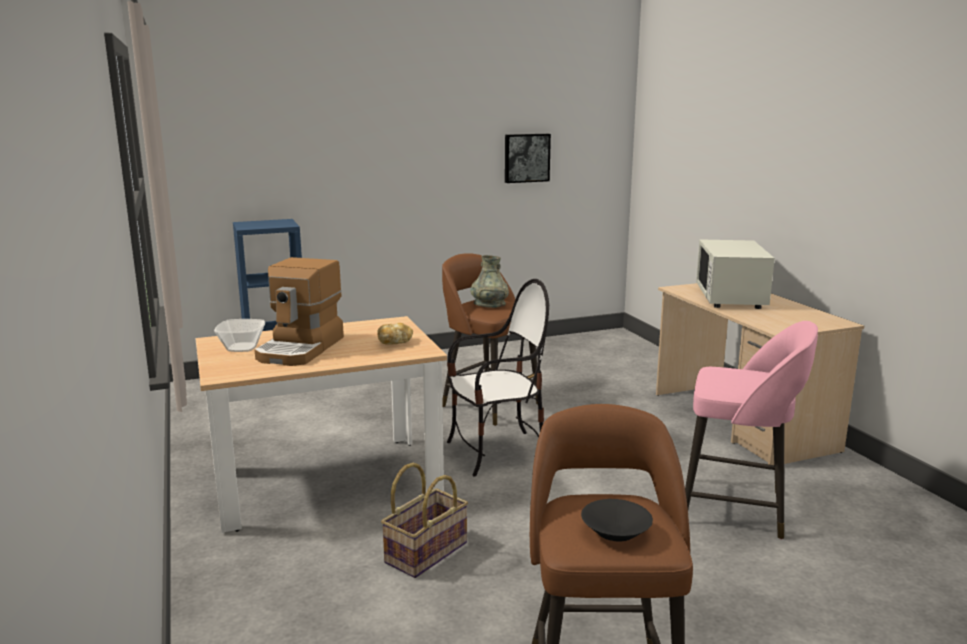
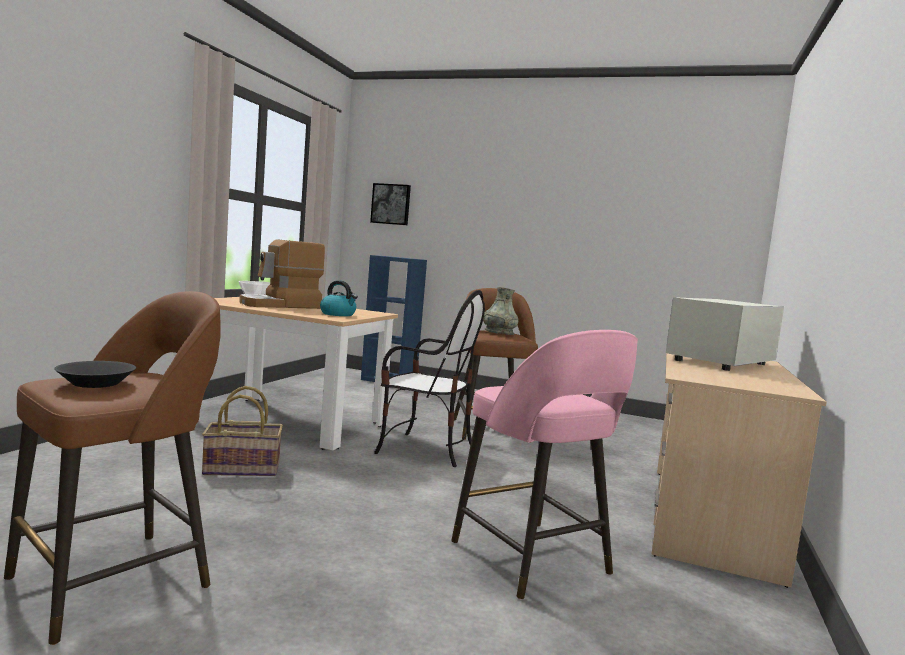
camera: 40 degrees right, 10 degrees down
bread [377,323,413,345] -> kettle [320,280,358,316]
picture [505,134,551,183] -> picture moved to [370,183,411,225]

